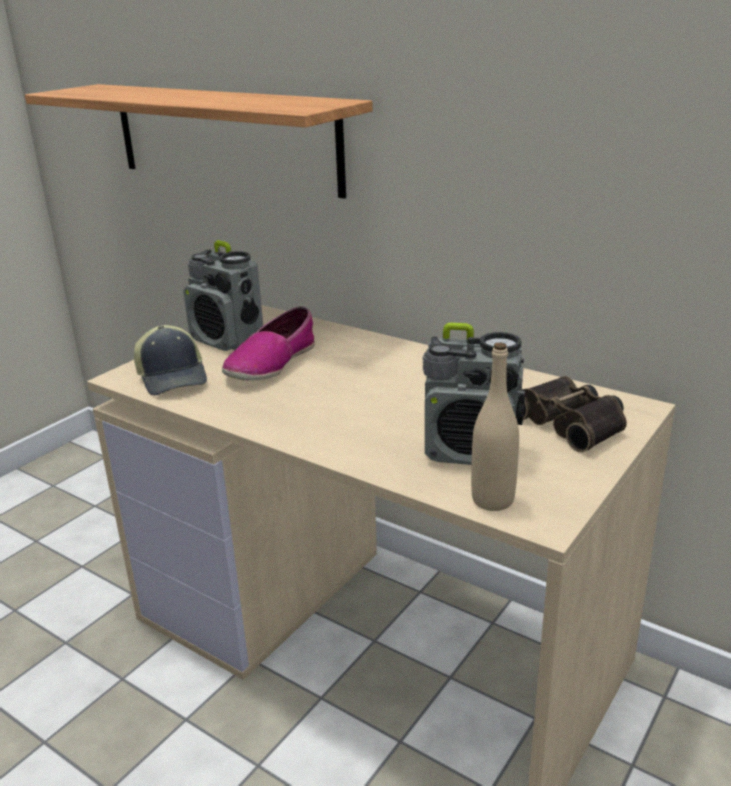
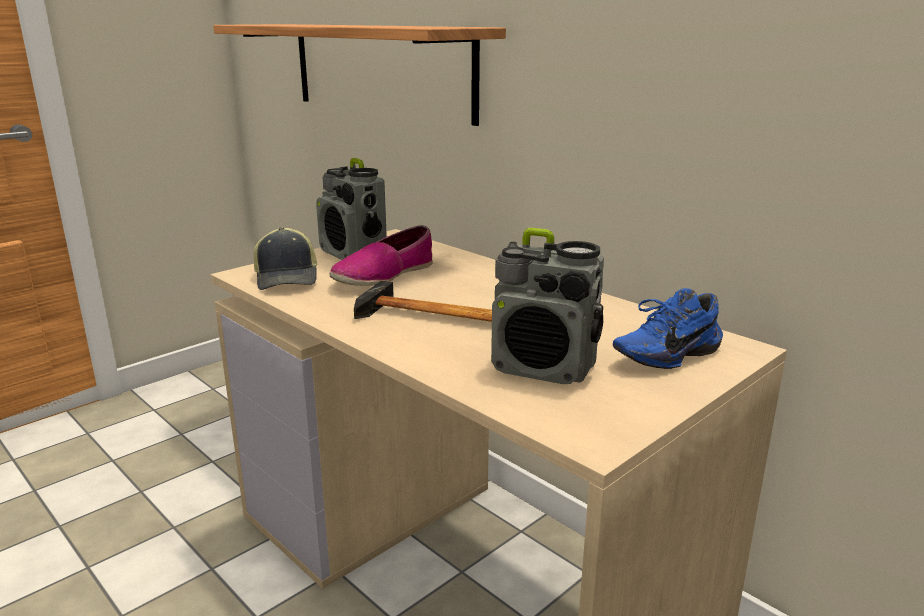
camera: 10 degrees right, 5 degrees down
beige bottle [471,342,519,511] -> none
binoculars [523,376,627,452] -> blue shoe [613,288,723,369]
none -> hammer [354,281,492,322]

